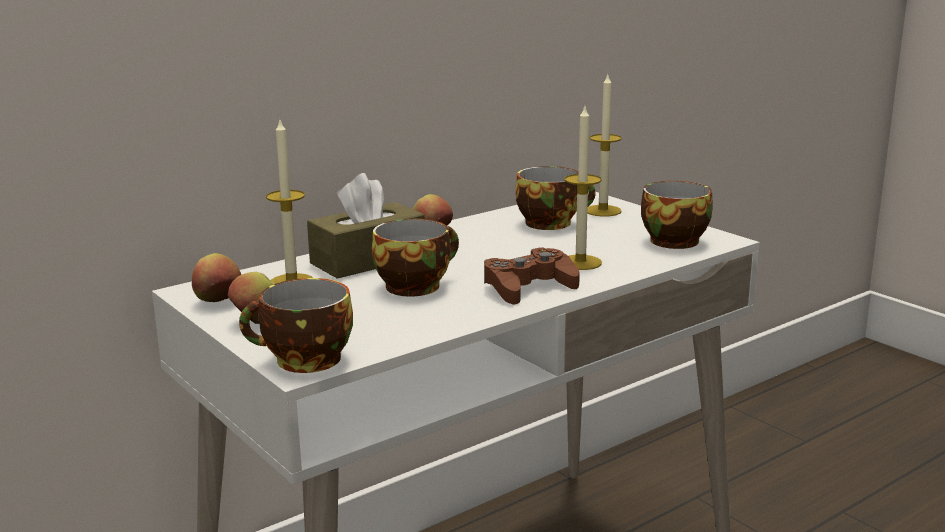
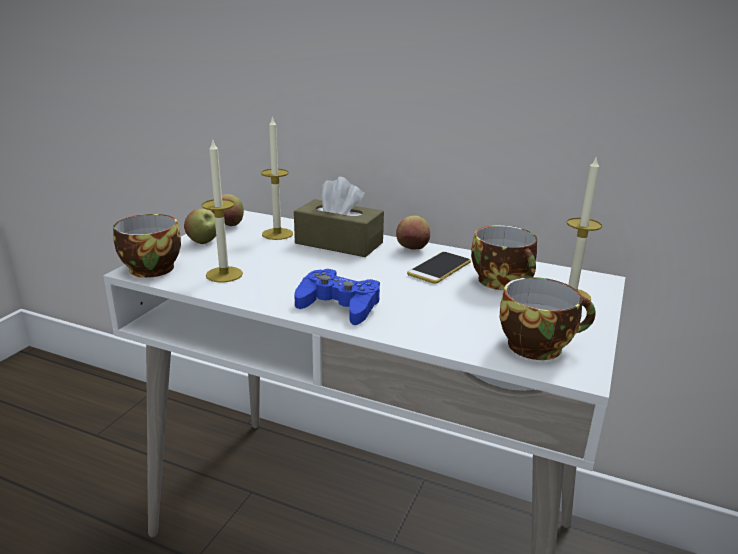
camera: 60 degrees right, 5 degrees up
cup [372,219,459,297] -> none
brown game controller [484,248,580,305] -> blue game controller [294,269,380,325]
candle [564,107,602,270] -> candle moved to [202,138,243,282]
none -> phone [407,252,471,284]

